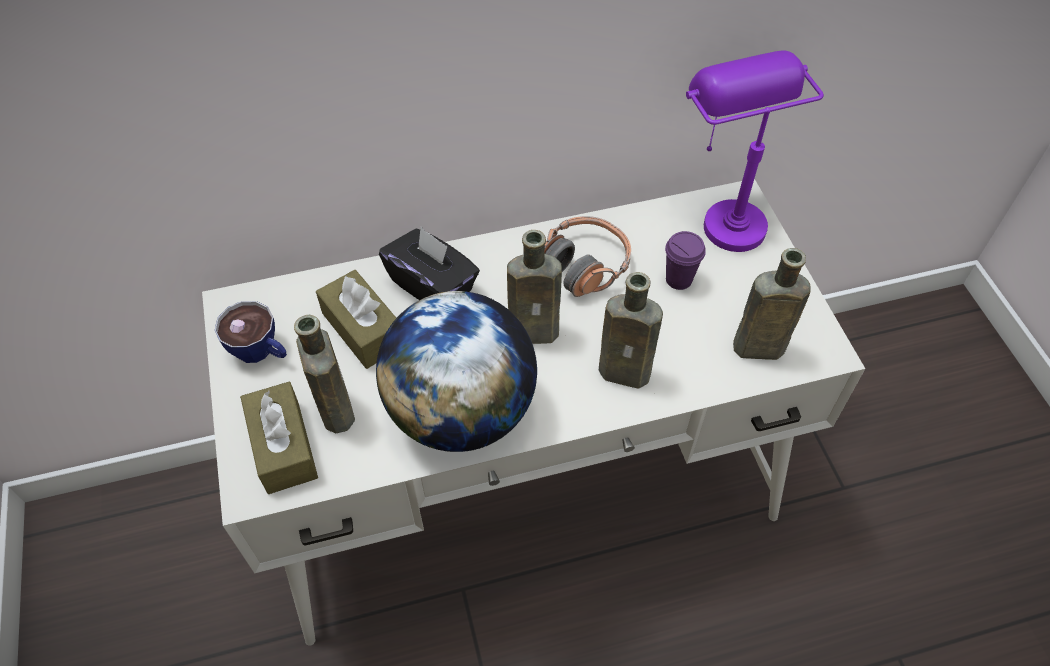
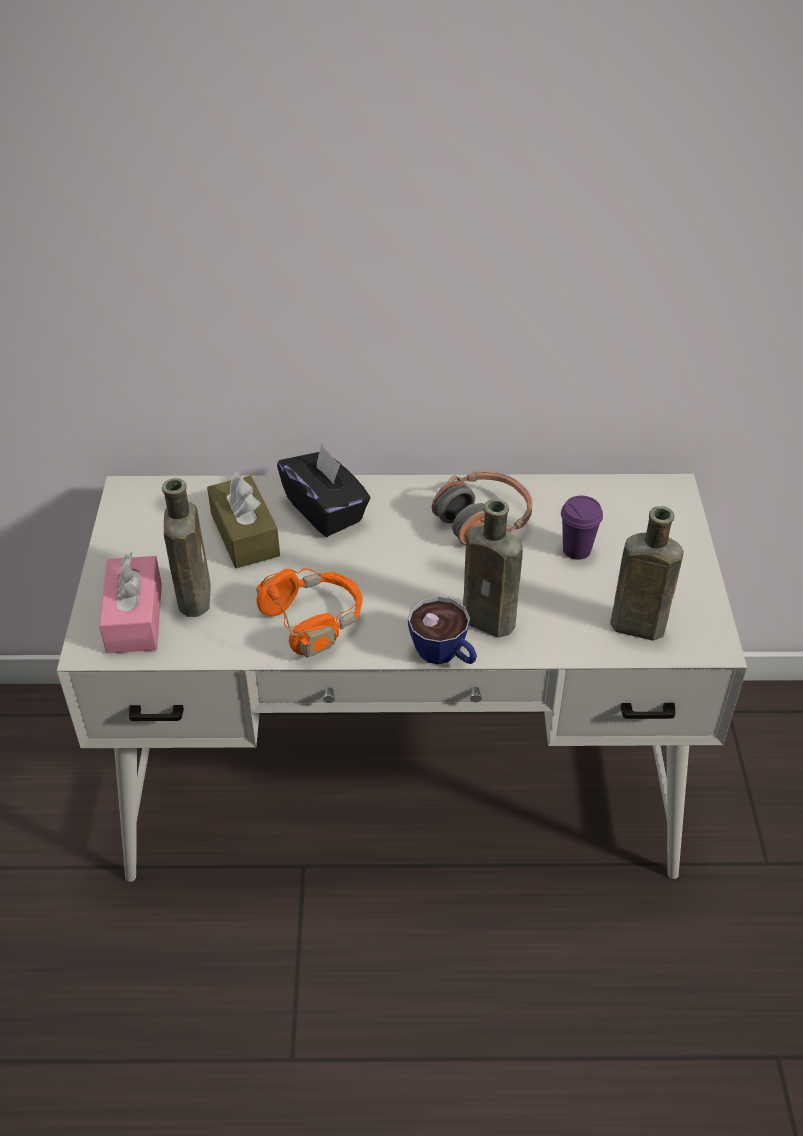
camera: 15 degrees right, 10 degrees down
cup [215,301,287,363] -> cup moved to [408,596,477,664]
brown tissue box [240,382,318,494] -> pink tissue box [99,552,162,654]
globe [376,291,537,452] -> orange headphones [257,568,363,658]
brown bottle [507,230,562,344] -> none
purple table lamp [686,50,824,252] -> none

